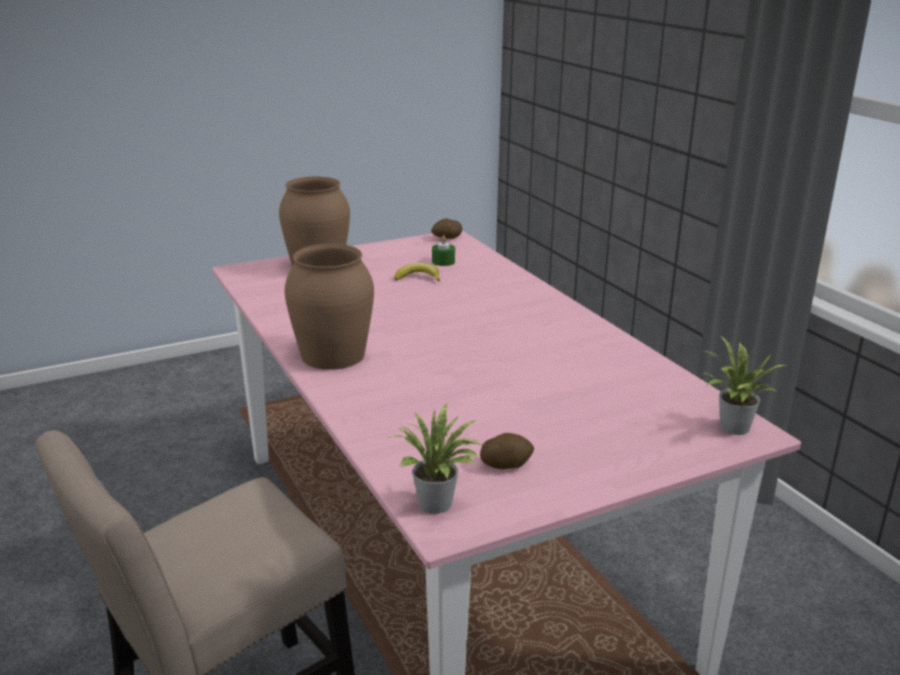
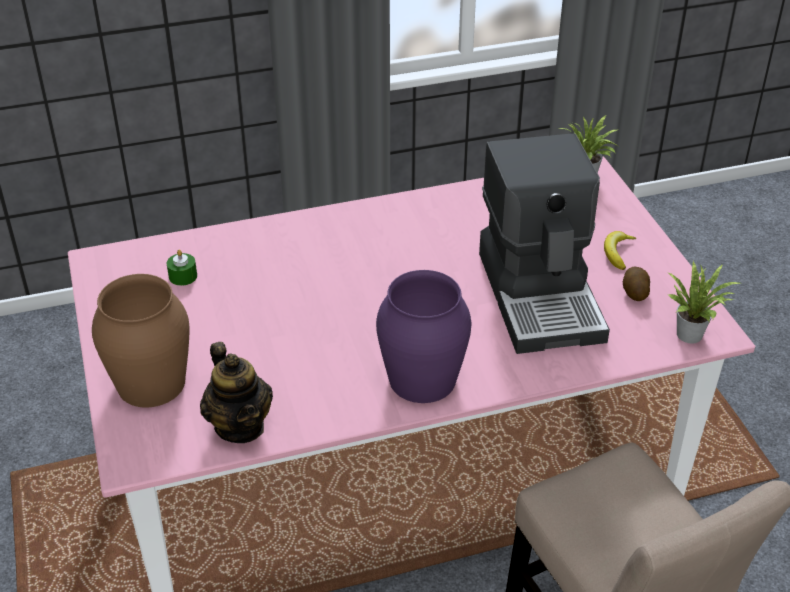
camera: 80 degrees left, 15 degrees up
brown vase [284,244,374,370] -> purple vase [376,270,471,403]
banana [394,263,440,282] -> banana moved to [604,231,636,270]
potato [431,218,462,239] -> none
none -> teapot [200,342,273,443]
none -> coffee machine [479,134,610,354]

